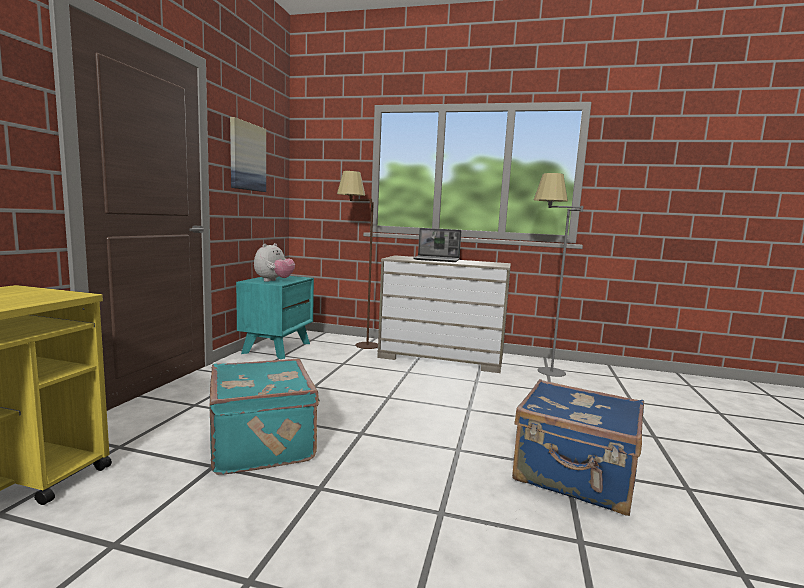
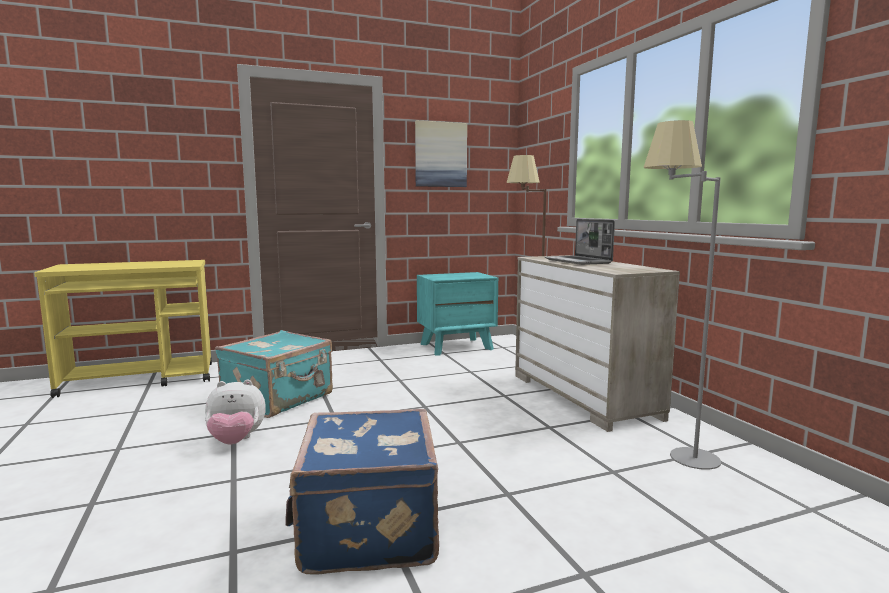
camera: 55 degrees right, 0 degrees up
plush toy [254,243,295,282] -> plush toy moved to [205,380,266,445]

